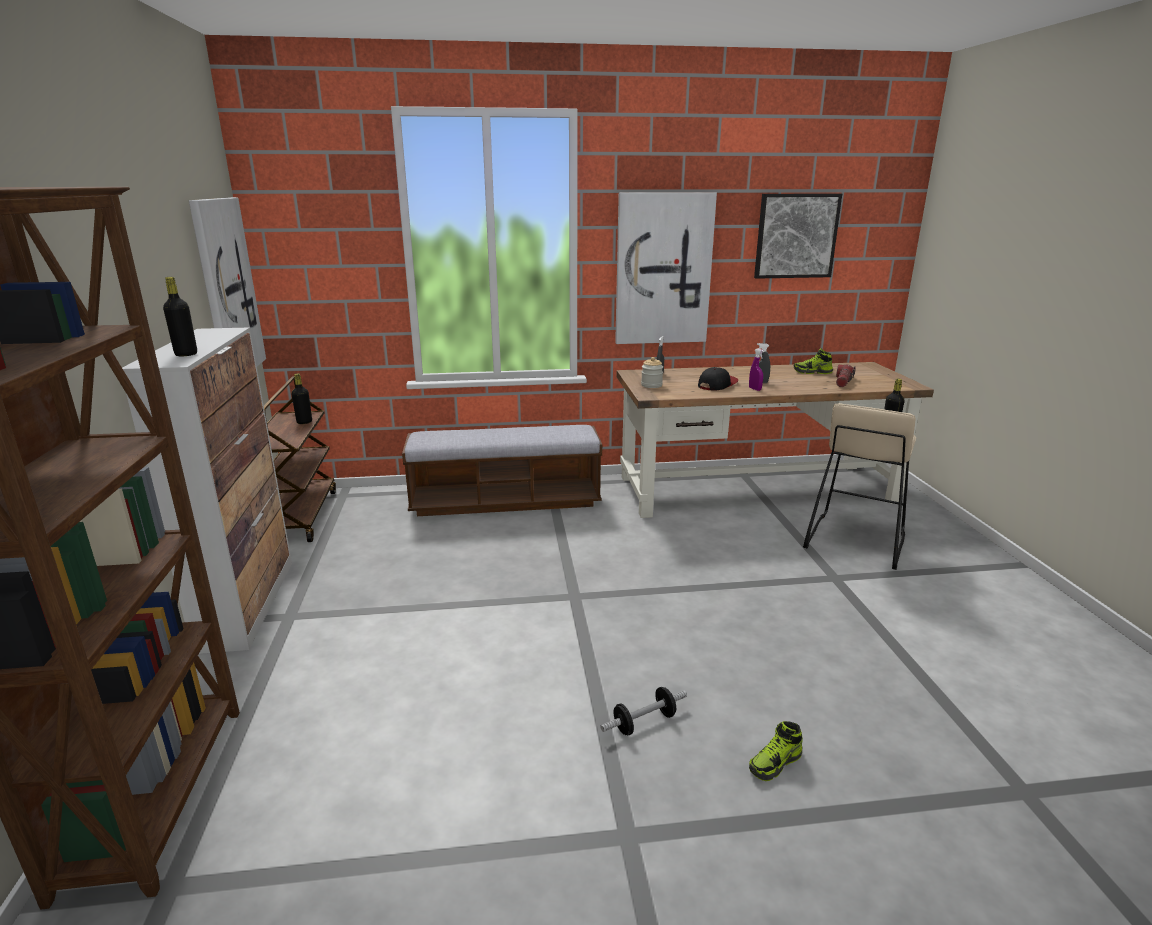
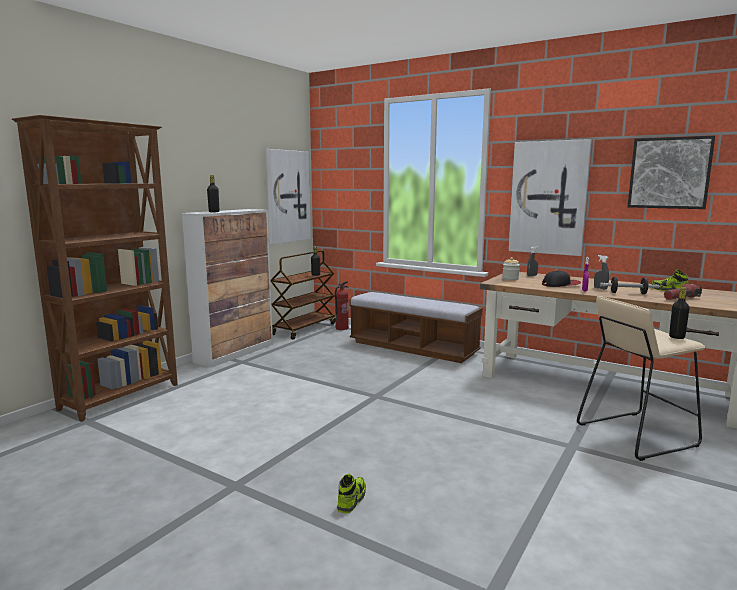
camera: 40 degrees right, 10 degrees down
dumbbell [600,687,687,735] -> dumbbell moved to [600,277,659,294]
shoe [749,721,803,781] -> shoe turned 105 degrees clockwise [337,474,366,513]
none -> fire extinguisher [335,281,349,330]

